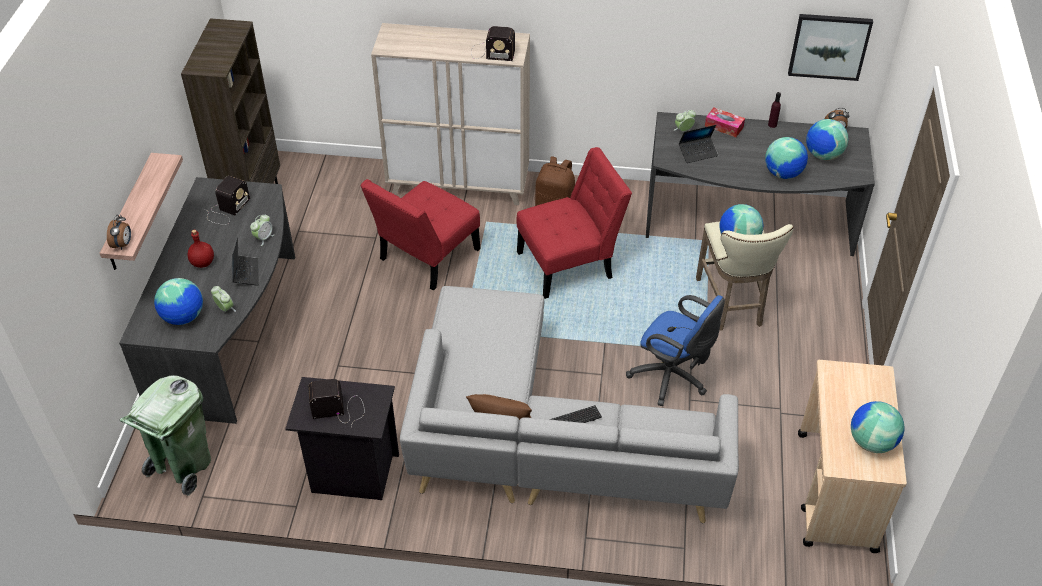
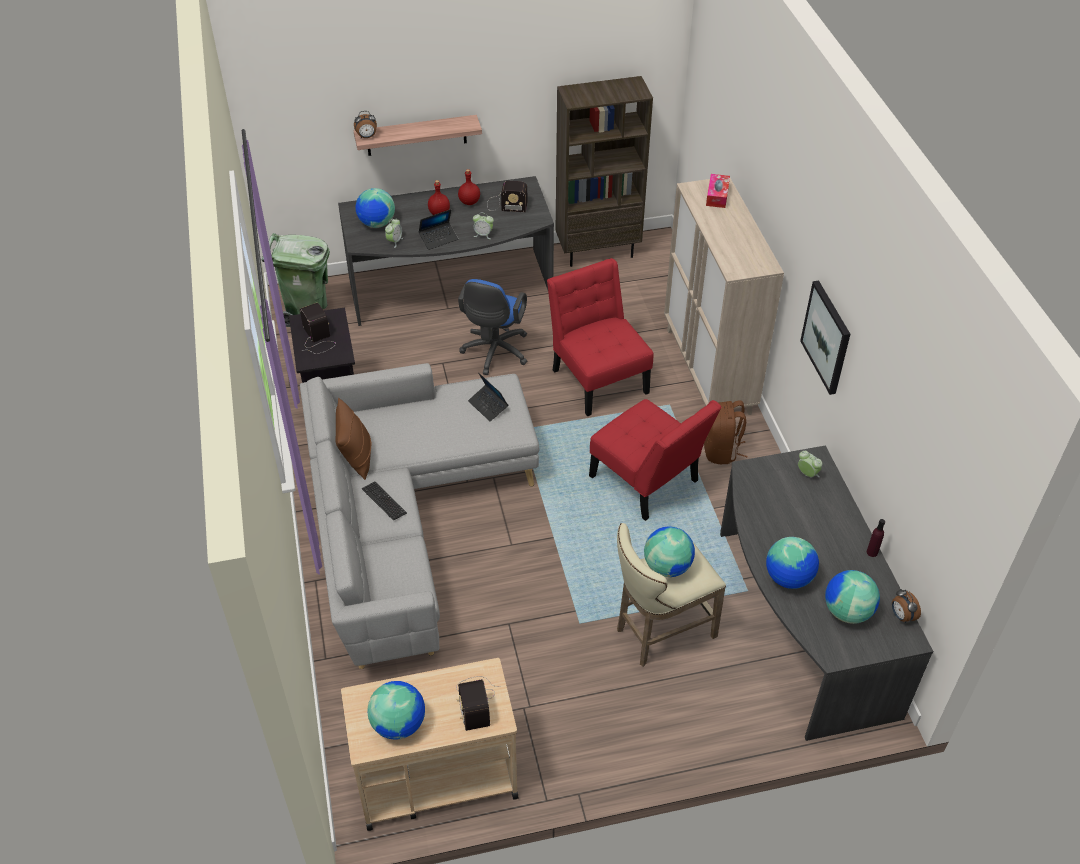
camera: 70 degrees right, 0 degrees up
red chair [360,179,481,291] -> red chair turned 45 degrees clockwise [547,258,653,416]
radio [471,26,515,61] -> radio moved to [456,676,501,731]
blue office chair [626,295,725,406] -> blue office chair moved to [458,279,527,375]
laptop [679,125,718,163] -> laptop moved to [468,372,508,422]
tissue box [705,107,745,137] -> tissue box moved to [706,174,730,208]
picture [788,14,873,81] -> picture moved to [800,280,850,395]
none -> red bottle [458,169,480,205]

